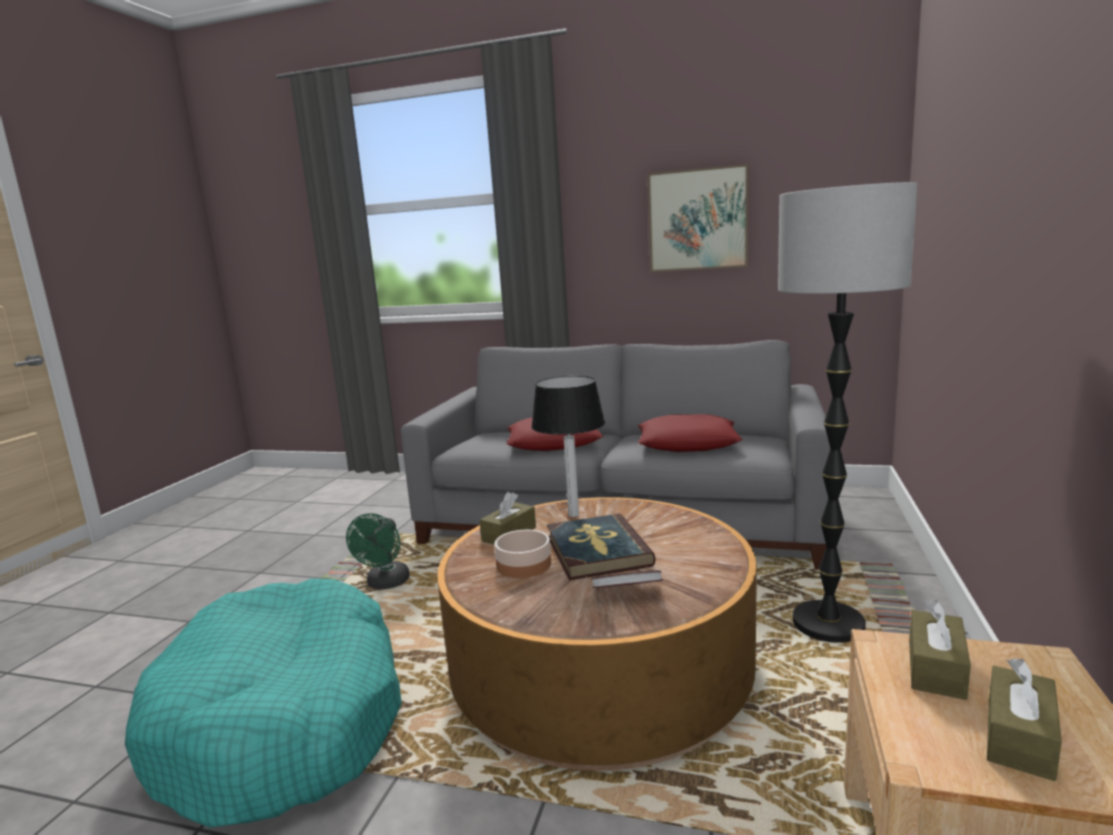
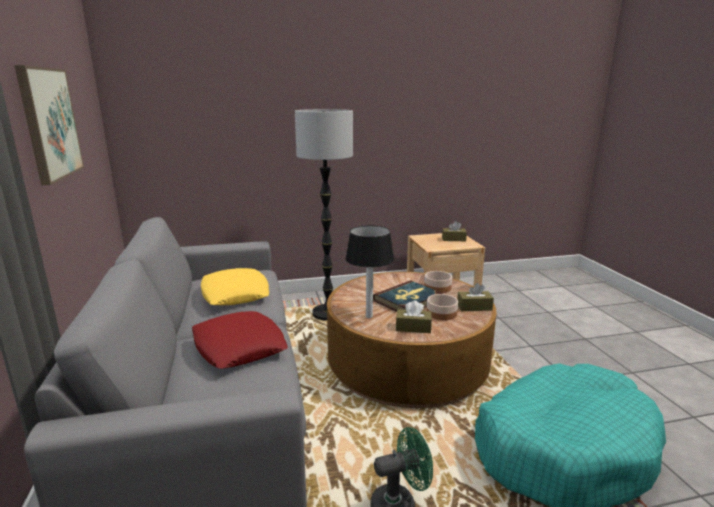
camera: 120 degrees left, 5 degrees up
book [591,570,663,588] -> bowl [424,271,452,293]
red pillow [638,414,742,452] -> yellow pillow [201,268,269,305]
brown tissue box [909,600,971,700] -> brown tissue box moved to [457,283,494,311]

